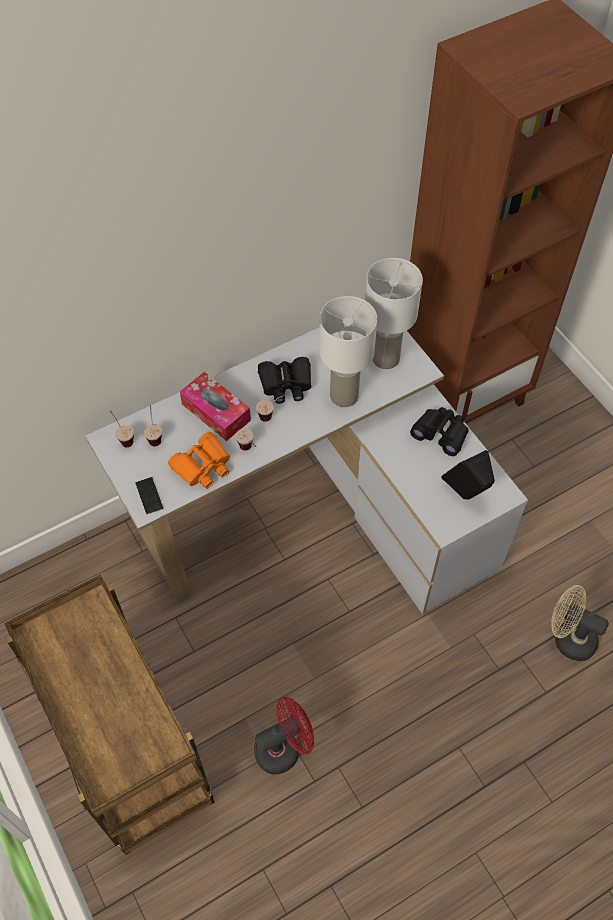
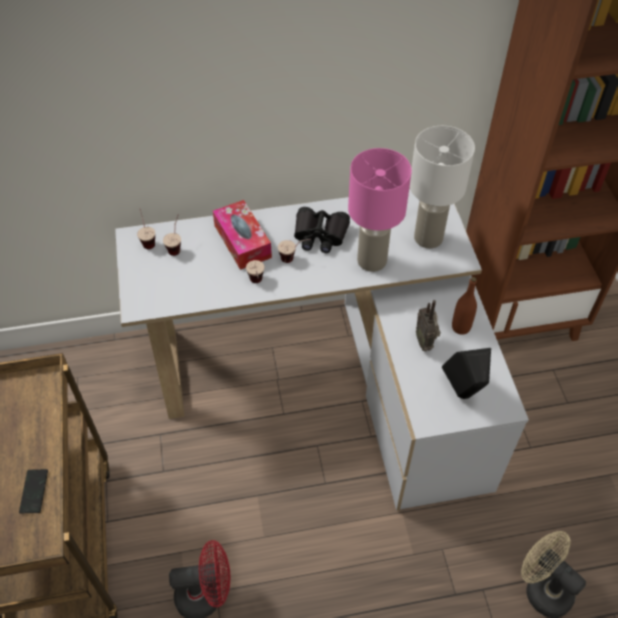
camera: 20 degrees right, 5 degrees down
phone [135,477,163,514] -> phone moved to [19,469,48,513]
orange binoculars [168,432,230,489] -> none
white table lamp [319,296,377,407] -> pink table lamp [348,148,412,272]
black binoculars [410,407,469,456] -> brown bottle [452,277,477,335]
none -> radio [416,300,441,352]

